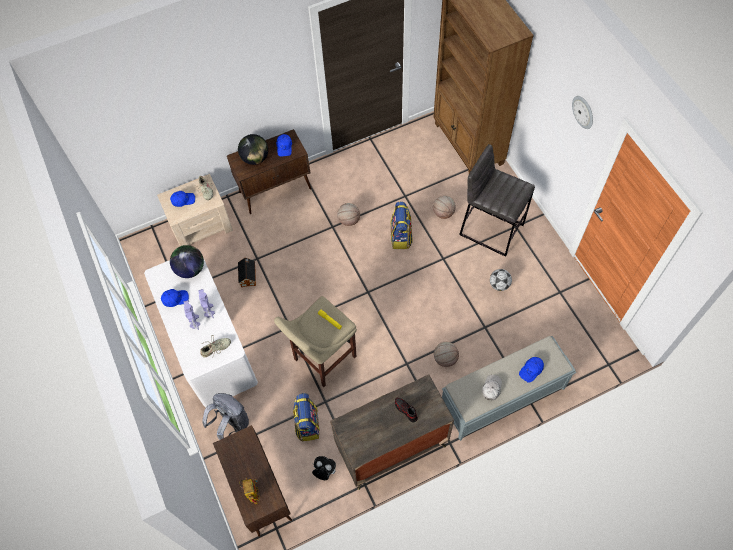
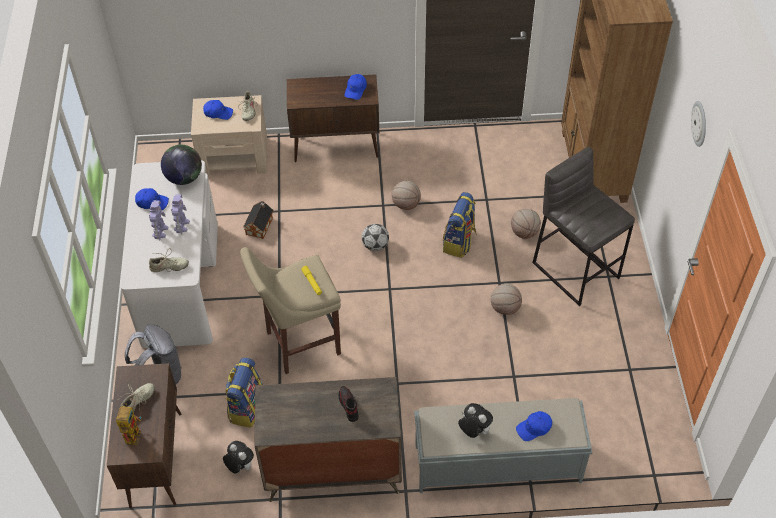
camera: 20 degrees right, 10 degrees down
globe [238,134,268,165] -> none
basketball [434,342,459,367] -> basketball moved to [491,283,522,315]
white cap [482,375,502,400] -> plush toy [458,403,493,438]
football [490,269,512,291] -> football moved to [362,224,389,251]
none -> beige shoe [119,383,155,412]

